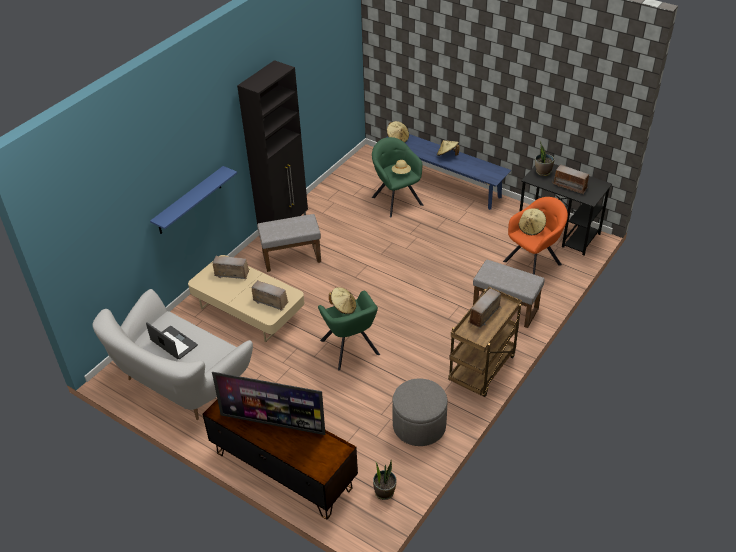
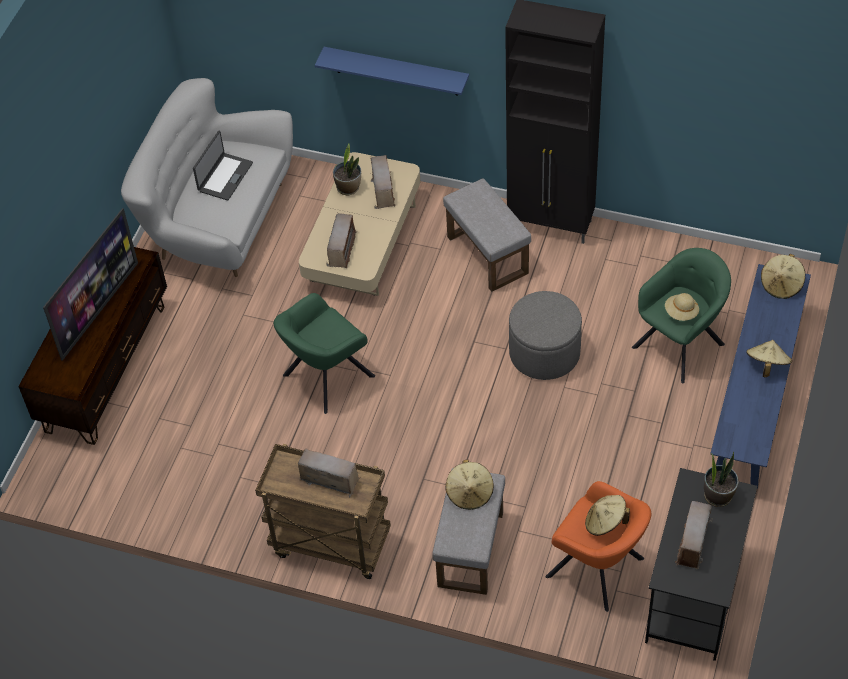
camera: 75 degrees right, 10 degrees up
television [212,372,325,435] -> television turned 150 degrees counterclockwise [43,208,138,361]
beige hat [329,287,356,314] -> beige hat moved to [445,459,494,510]
potted plant [373,461,397,500] -> potted plant moved to [333,143,361,195]
grey ottoman [392,379,448,446] -> grey ottoman moved to [509,291,582,380]

